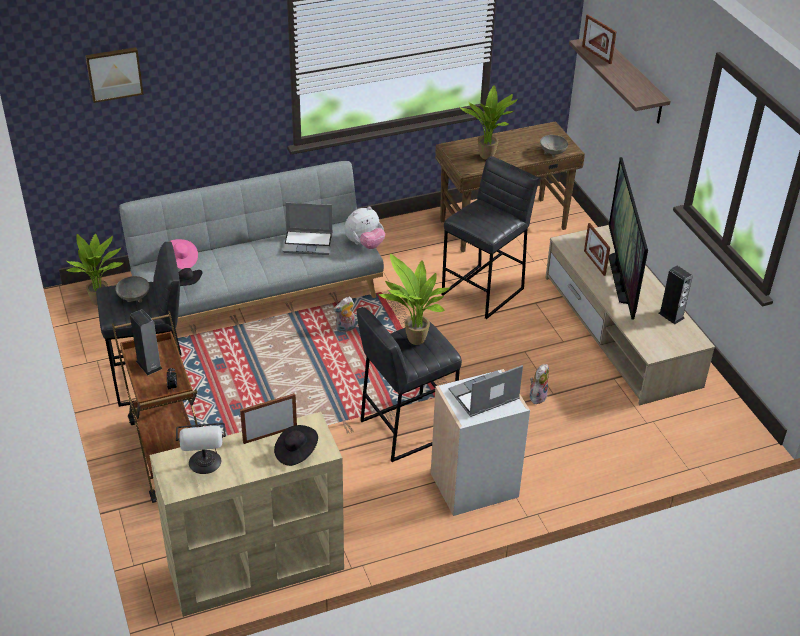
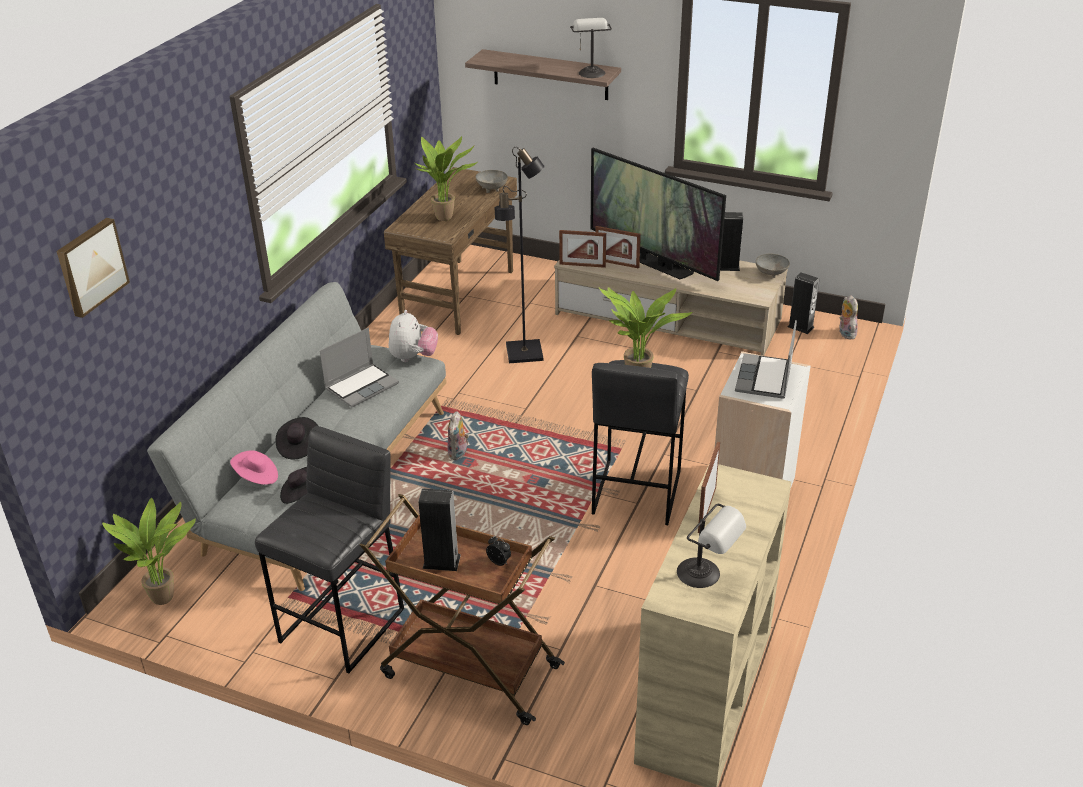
camera: 45 degrees left, 5 degrees down
grey bowl [115,276,149,303] -> grey bowl moved to [756,253,790,278]
black hat [274,425,318,466] -> black hat moved to [276,417,318,459]
grey stool [442,156,539,319] -> black floor lamp [494,147,545,363]
plush toy [530,364,549,404] -> plush toy moved to [839,295,858,339]
picture frame [582,14,616,64] -> picture frame moved to [559,230,606,268]
none -> table lamp [570,18,612,78]
none -> speaker [788,273,820,334]

